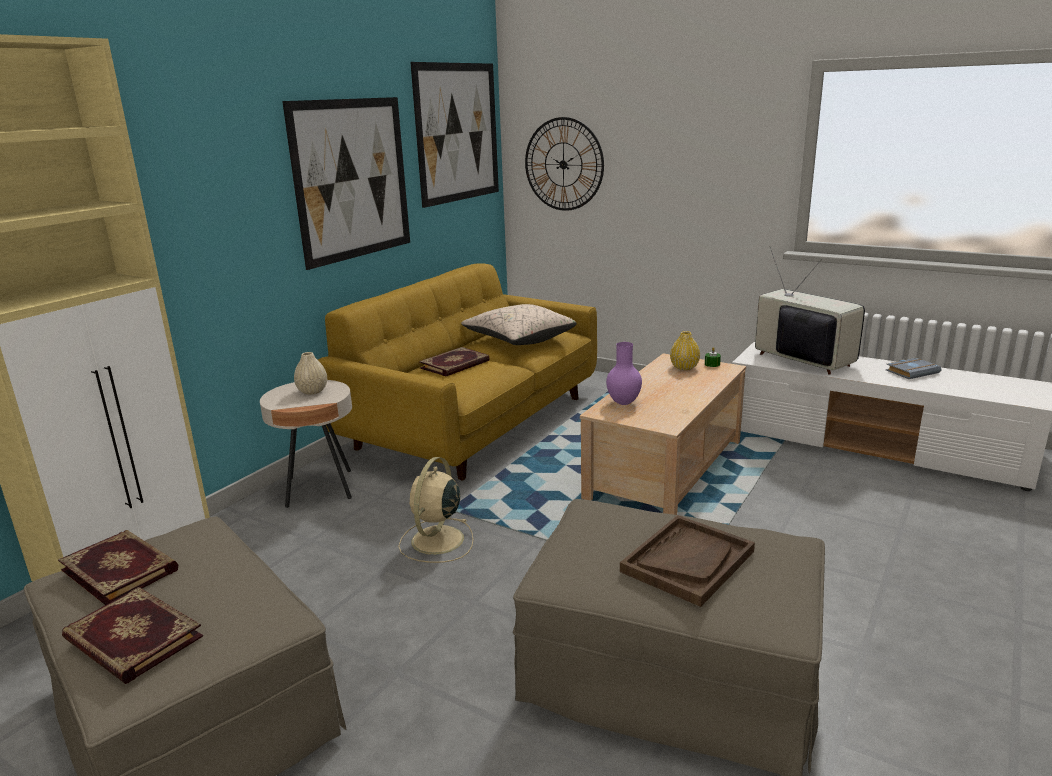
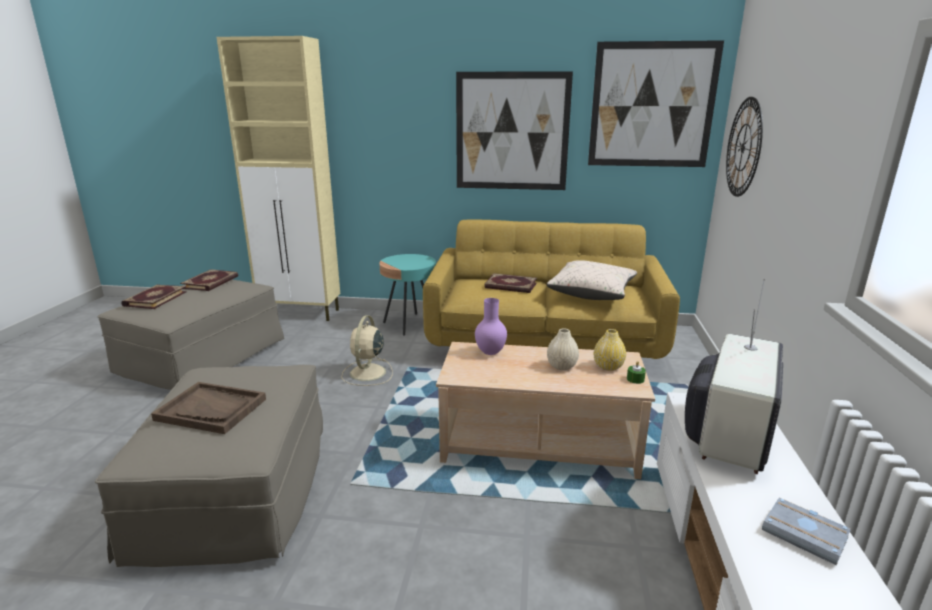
camera: 65 degrees right, 0 degrees up
beige side table [260,380,352,508] -> turquoise side table [379,254,436,336]
beige vase [294,352,327,395] -> beige vase moved to [547,328,579,370]
beige fan [398,457,473,563] -> beige fan turned 75 degrees counterclockwise [341,315,393,386]

